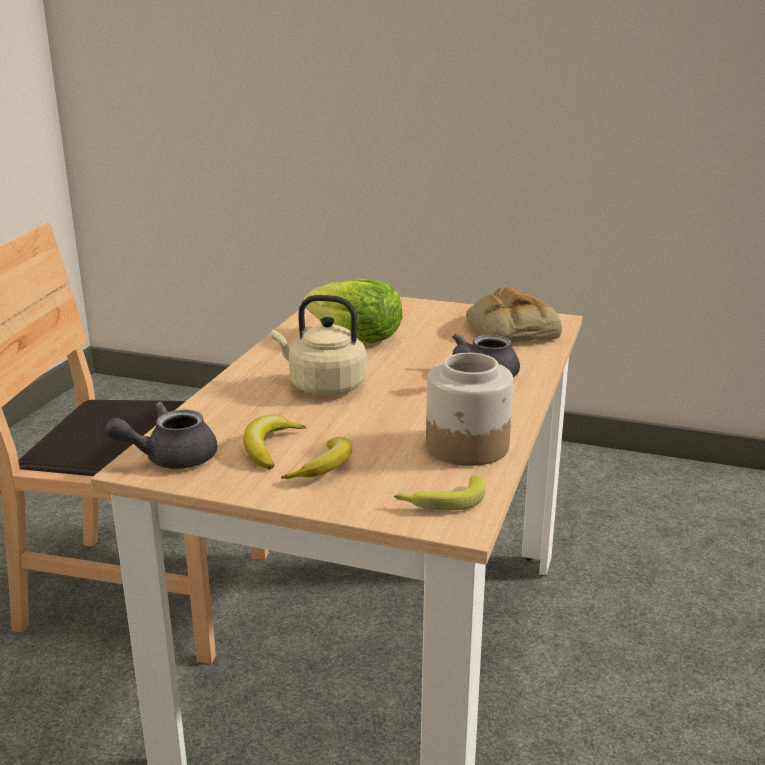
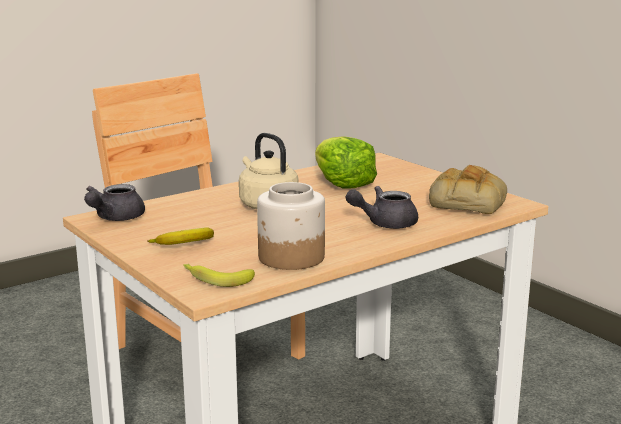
camera: 35 degrees right, 5 degrees down
grey teapot [105,402,217,469] -> grey teapot turned 75 degrees counterclockwise [84,184,145,221]
banana [244,415,306,469] -> none

